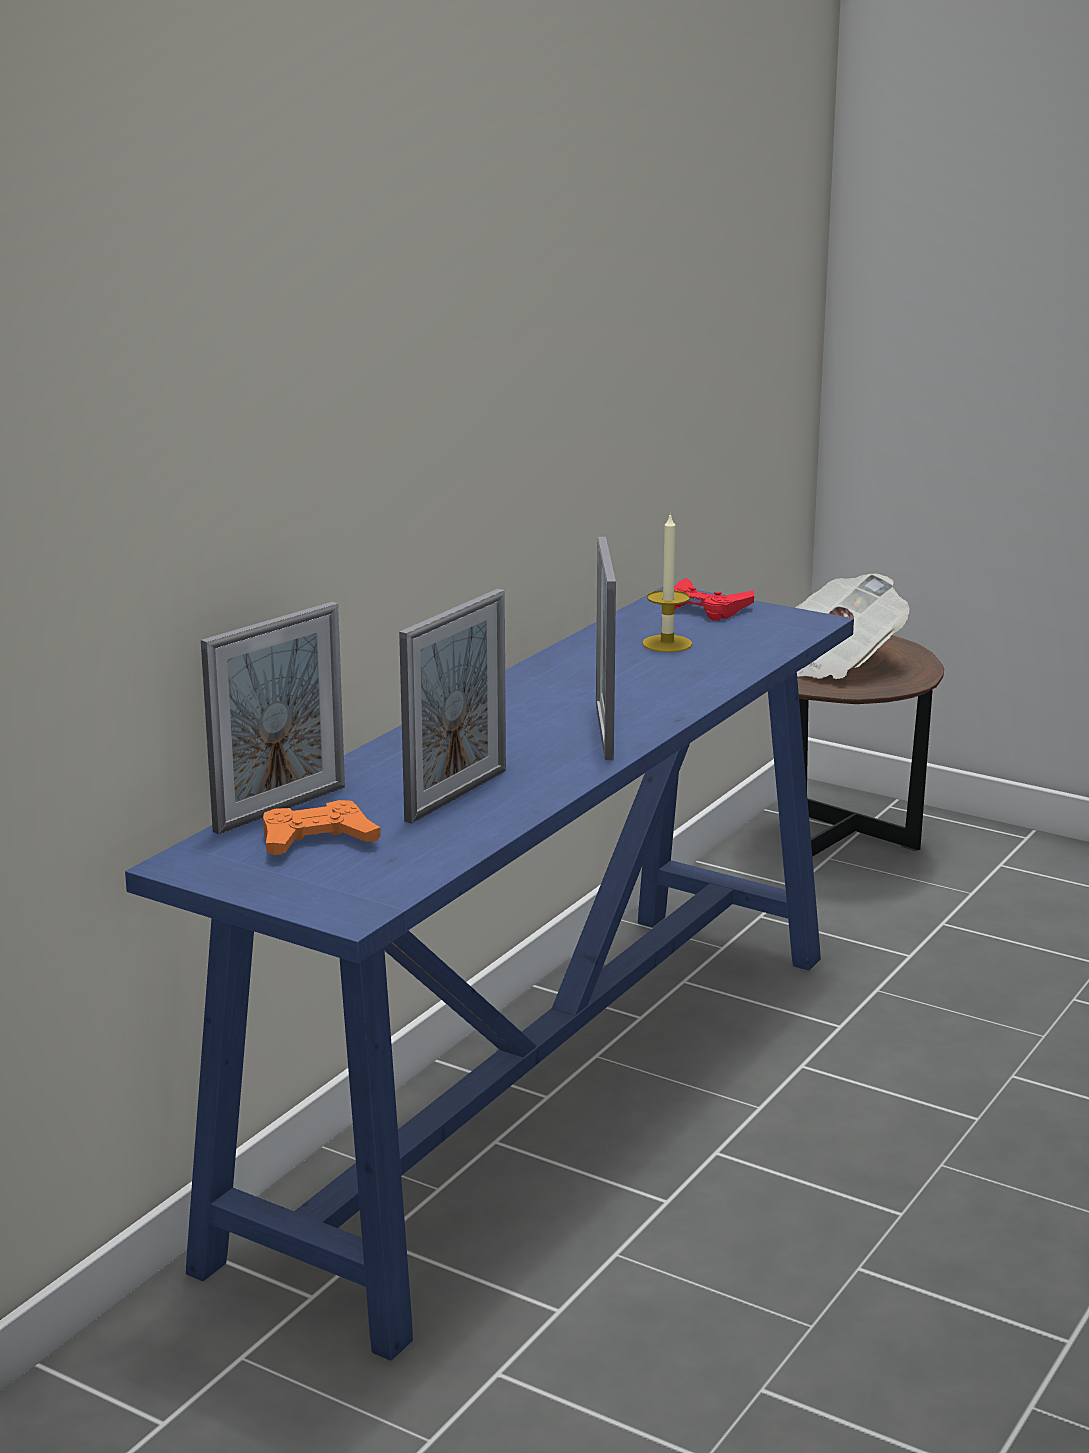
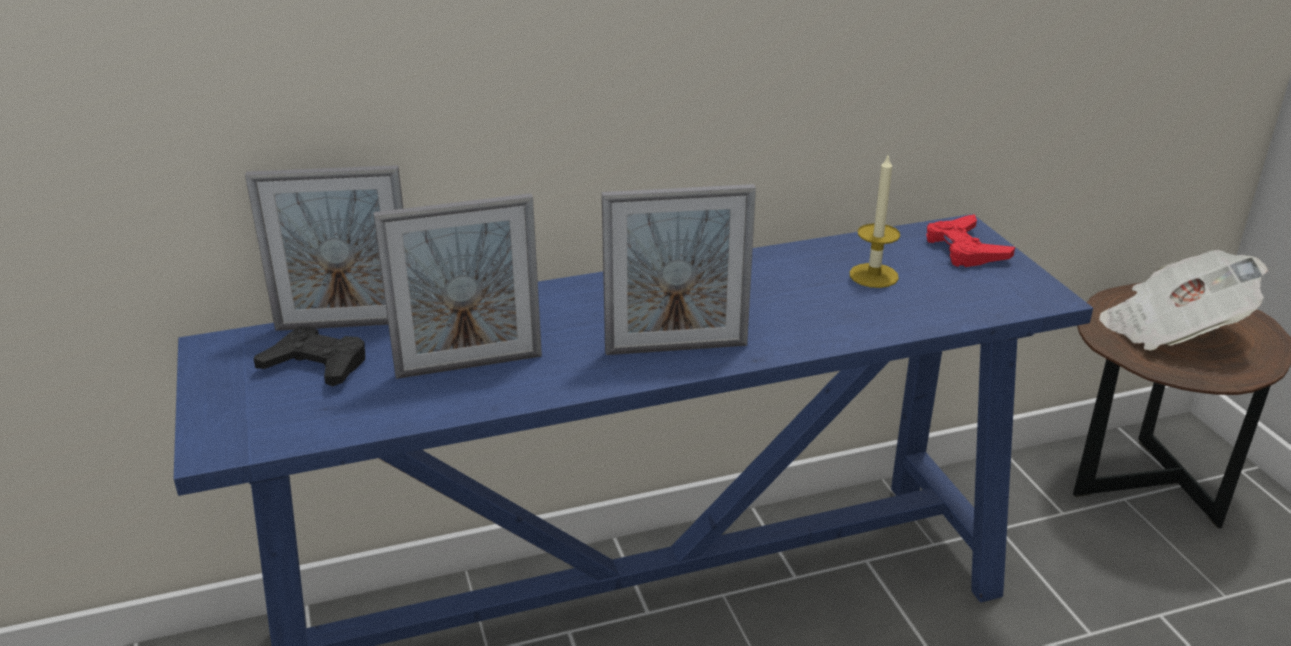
camera: 40 degrees right, 10 degrees up
orange game controller [263,800,381,855] -> black game controller [253,326,365,387]
picture frame [596,537,616,760] -> picture frame turned 135 degrees counterclockwise [602,184,756,355]

